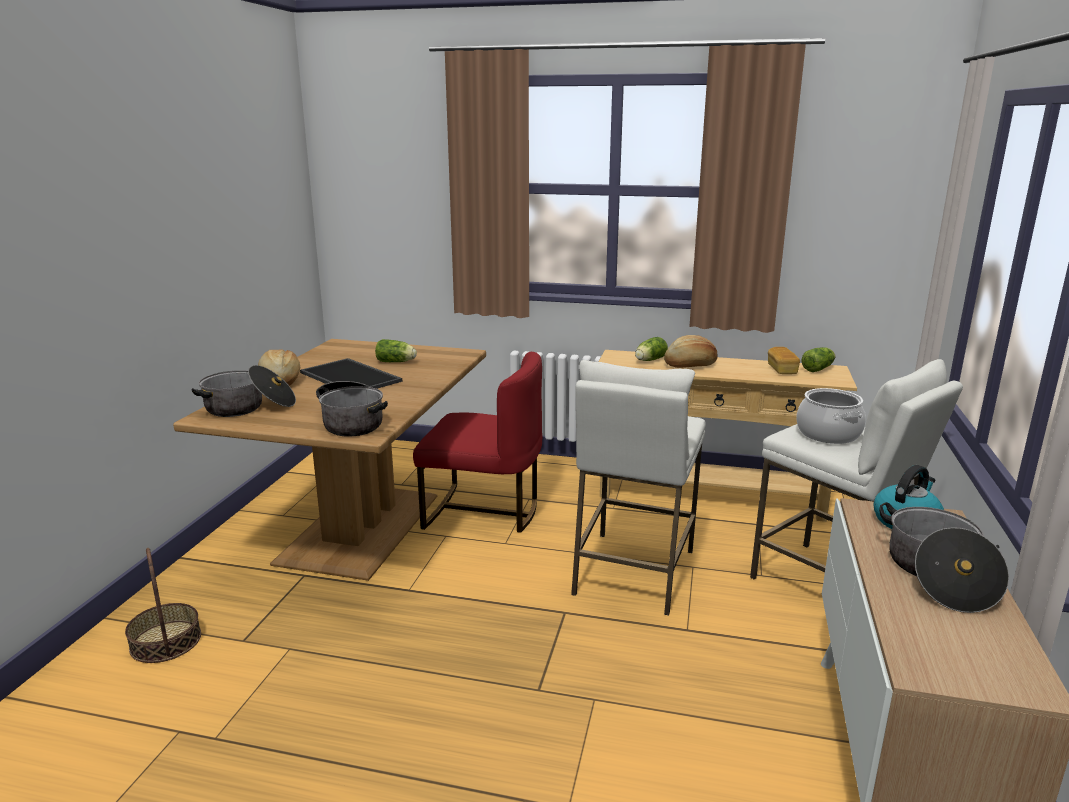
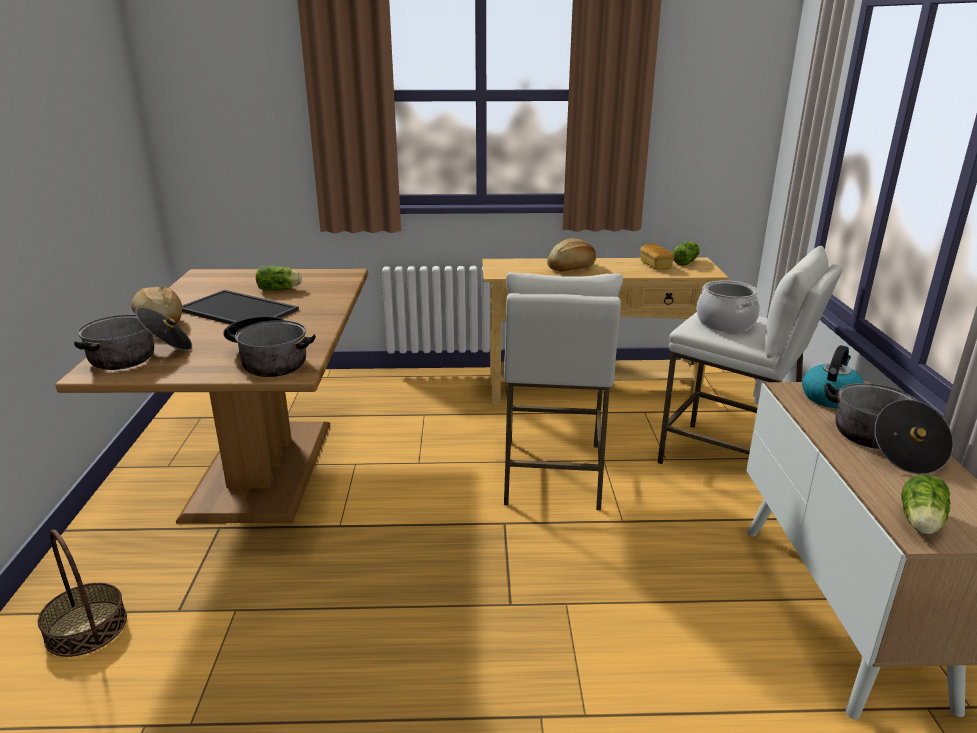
camera: 15 degrees left, 5 degrees up
red chair [413,352,542,533] -> none
lettuce [635,337,668,361] -> lettuce moved to [901,475,951,535]

